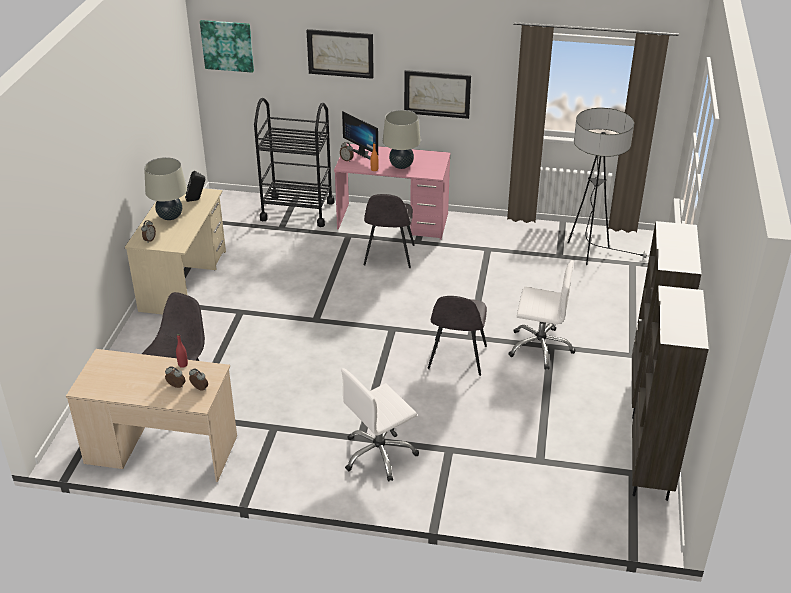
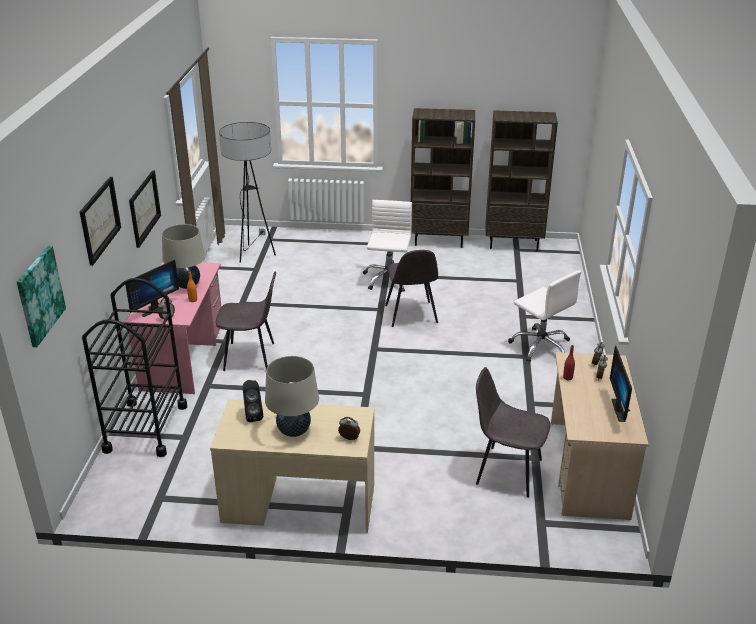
camera: 95 degrees left, 5 degrees down
grey chair [427,296,487,376] -> grey chair turned 75 degrees clockwise [385,250,438,327]
none -> monitor [610,345,632,422]

